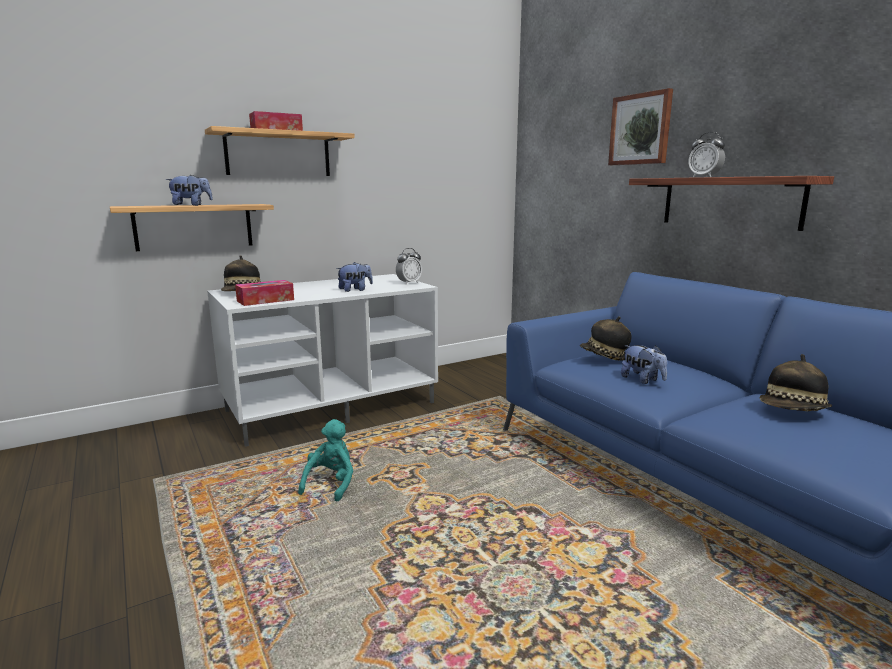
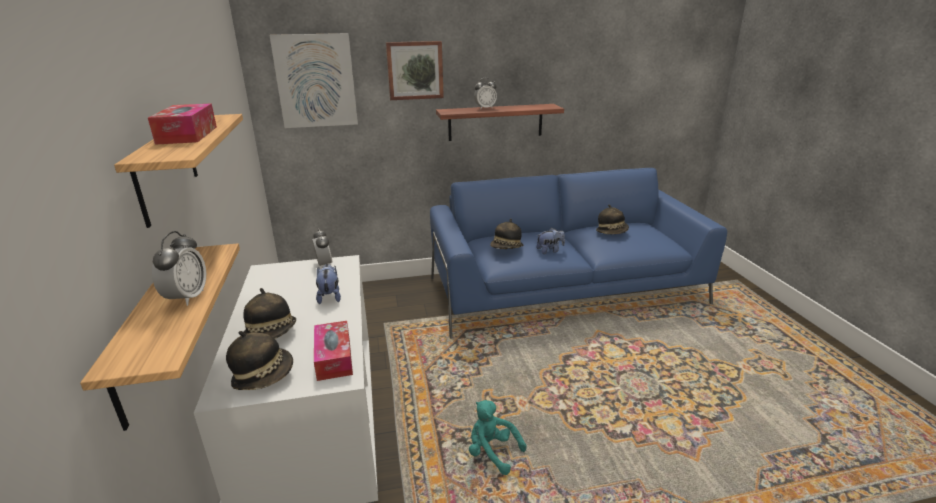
camera: 70 degrees left, 10 degrees up
plush toy [166,175,213,206] -> alarm clock [152,231,206,306]
none -> hat [243,288,296,339]
none -> picture [270,33,358,128]

